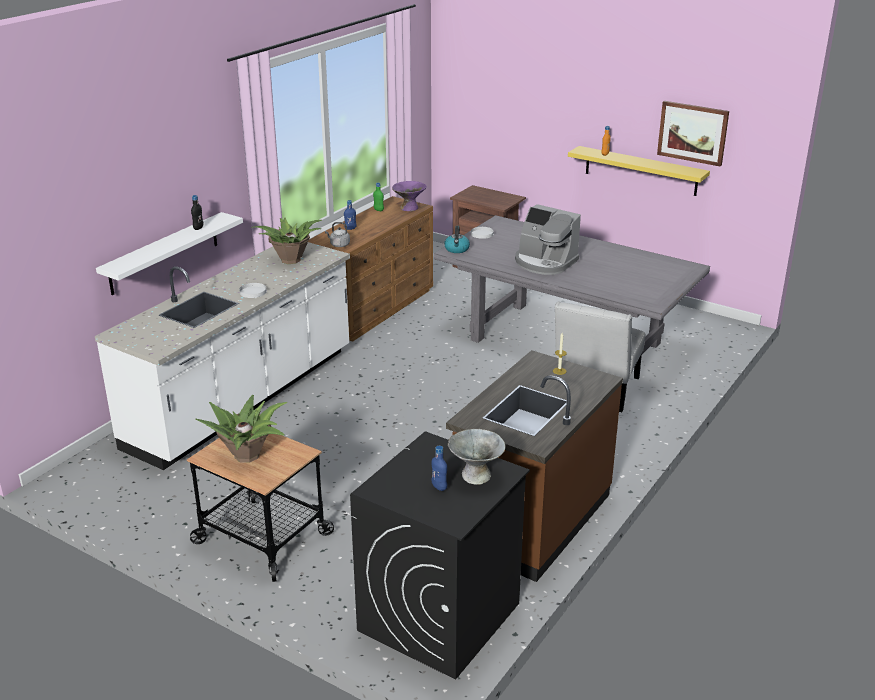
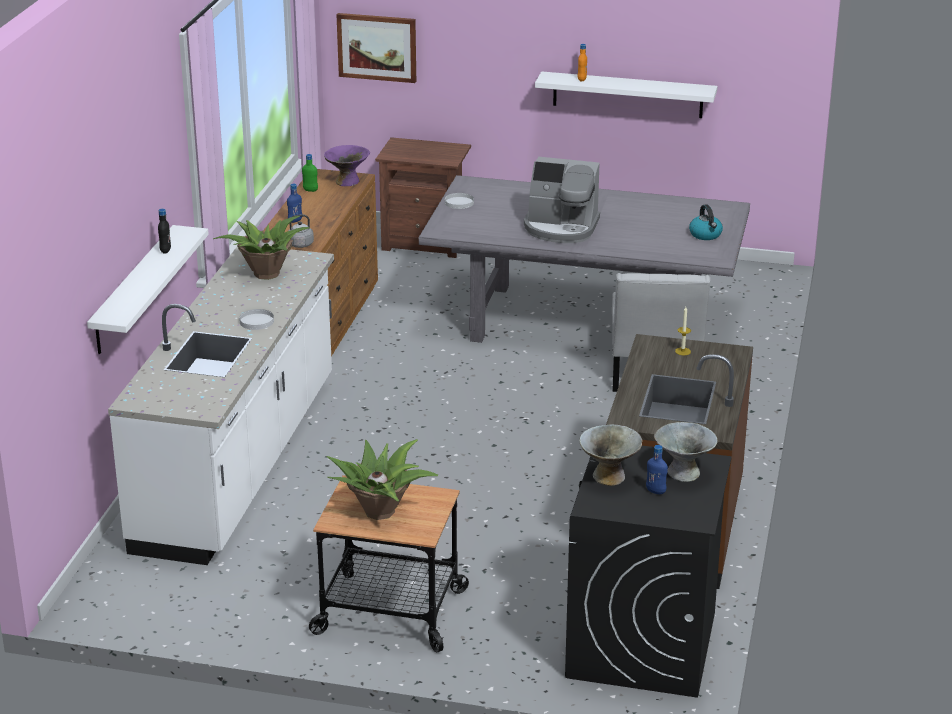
camera: 20 degrees left, 0 degrees up
kettle [444,226,470,253] -> kettle moved to [689,204,723,240]
yellow shelf [568,146,710,196] -> white shelf [535,71,718,118]
picture [657,101,729,167] -> picture moved to [336,13,416,83]
none -> grey bowl [579,425,642,486]

